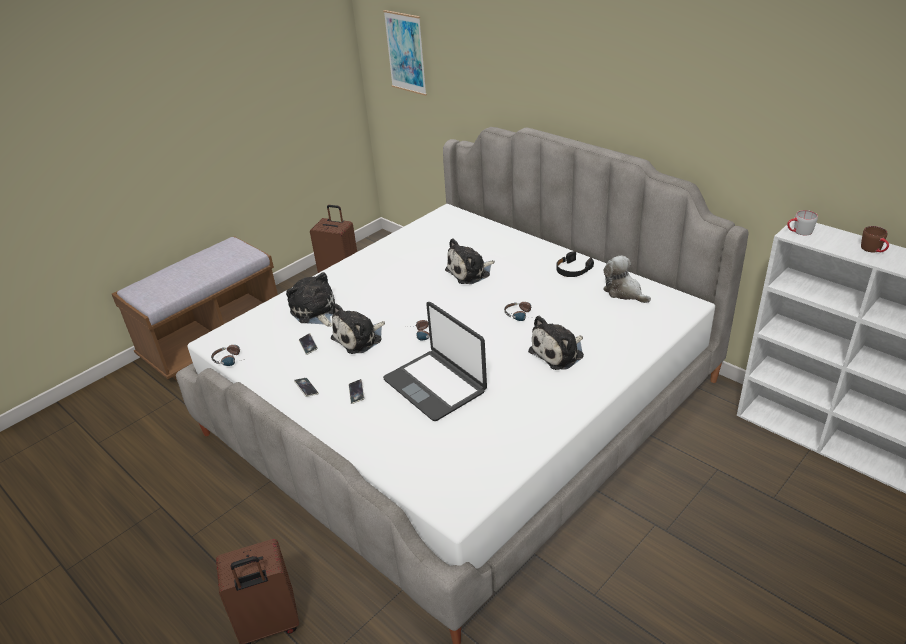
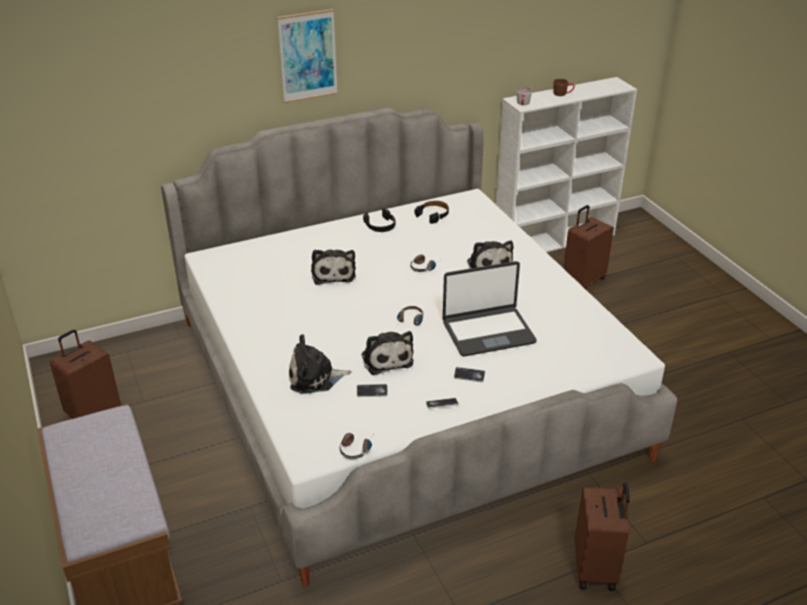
camera: 70 degrees left, 0 degrees up
picture [383,10,427,96] -> picture moved to [277,9,338,103]
plush toy [603,255,651,303] -> black headphones [415,201,449,224]
none -> brown suitcase [563,205,614,289]

